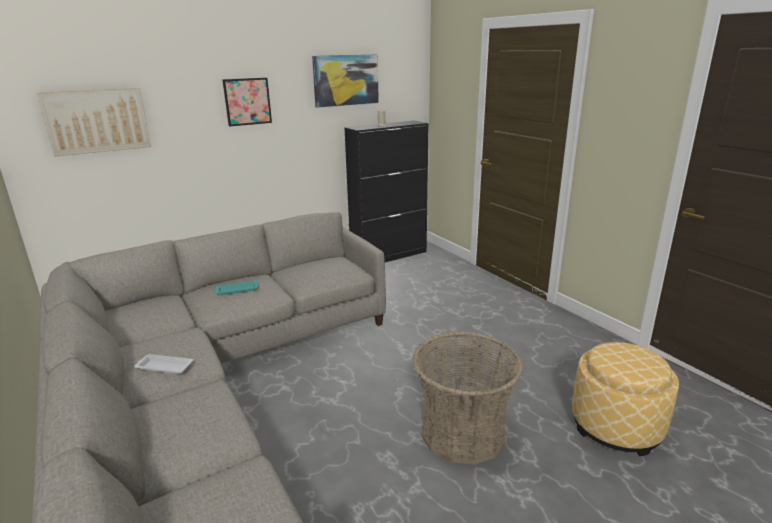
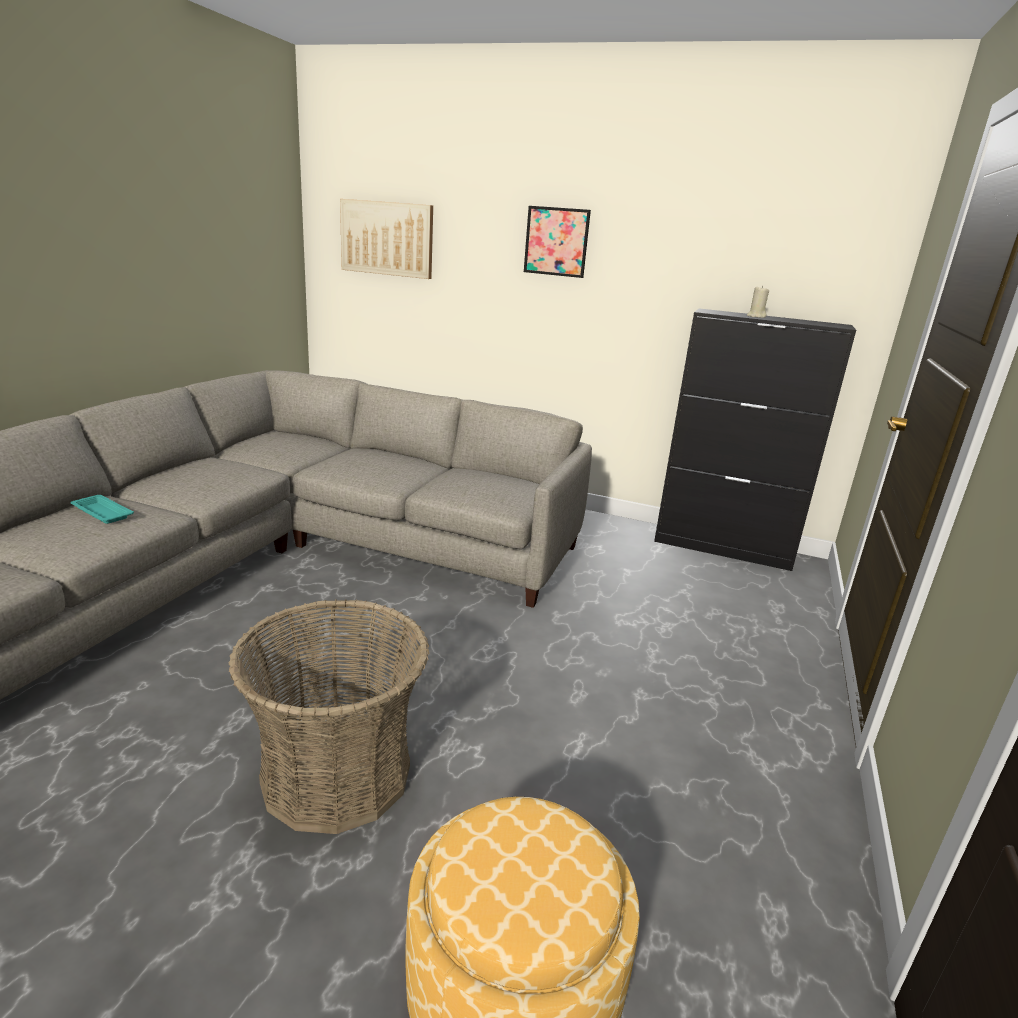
camera: 50 degrees right, 0 degrees up
white tray [134,354,194,374] -> none
turquoise tray [214,280,259,295] -> turquoise tray moved to [70,495,134,524]
picture [312,55,379,108] -> none

